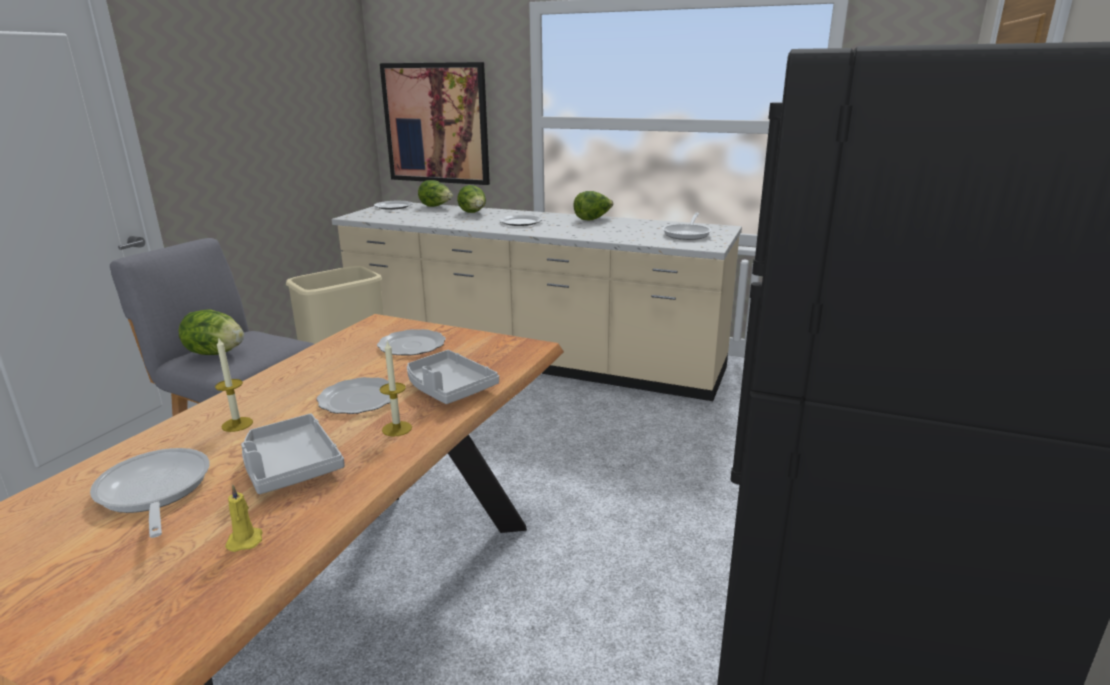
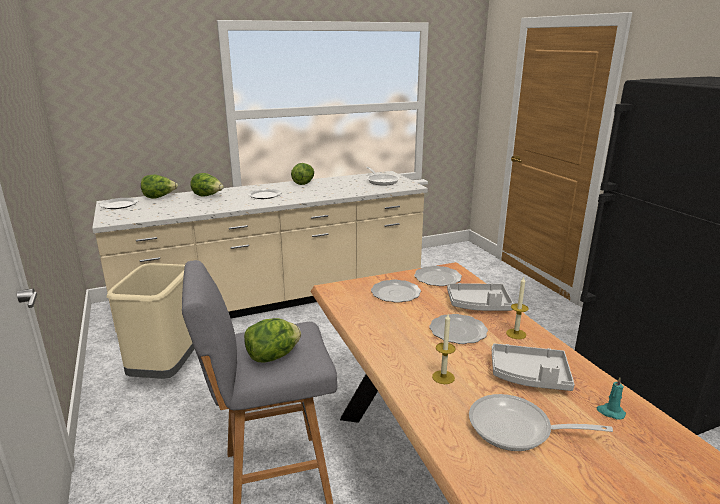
camera: 45 degrees left, 0 degrees up
yellow candle [225,485,262,552] -> turquoise candle [597,377,626,420]
picture [380,62,490,185] -> none
none -> plate [414,266,462,286]

